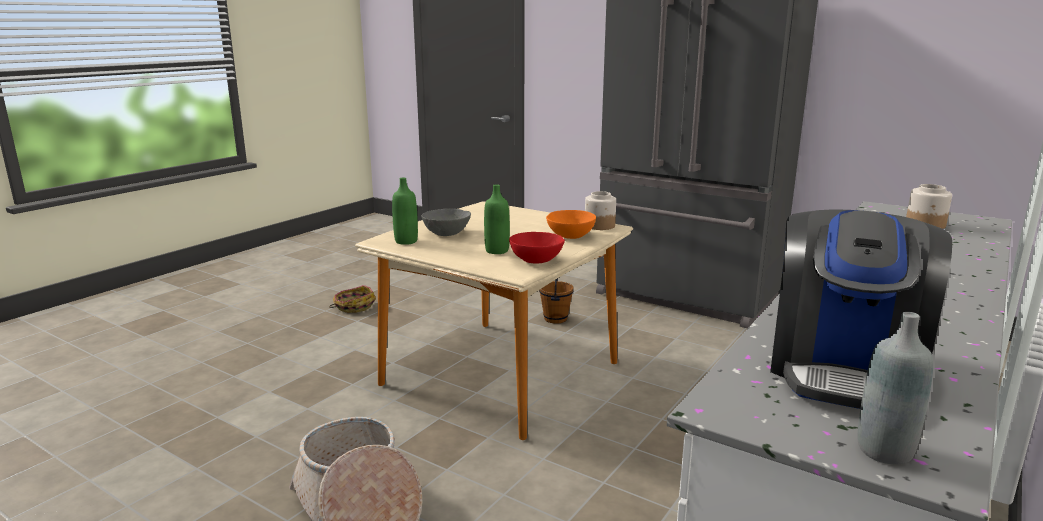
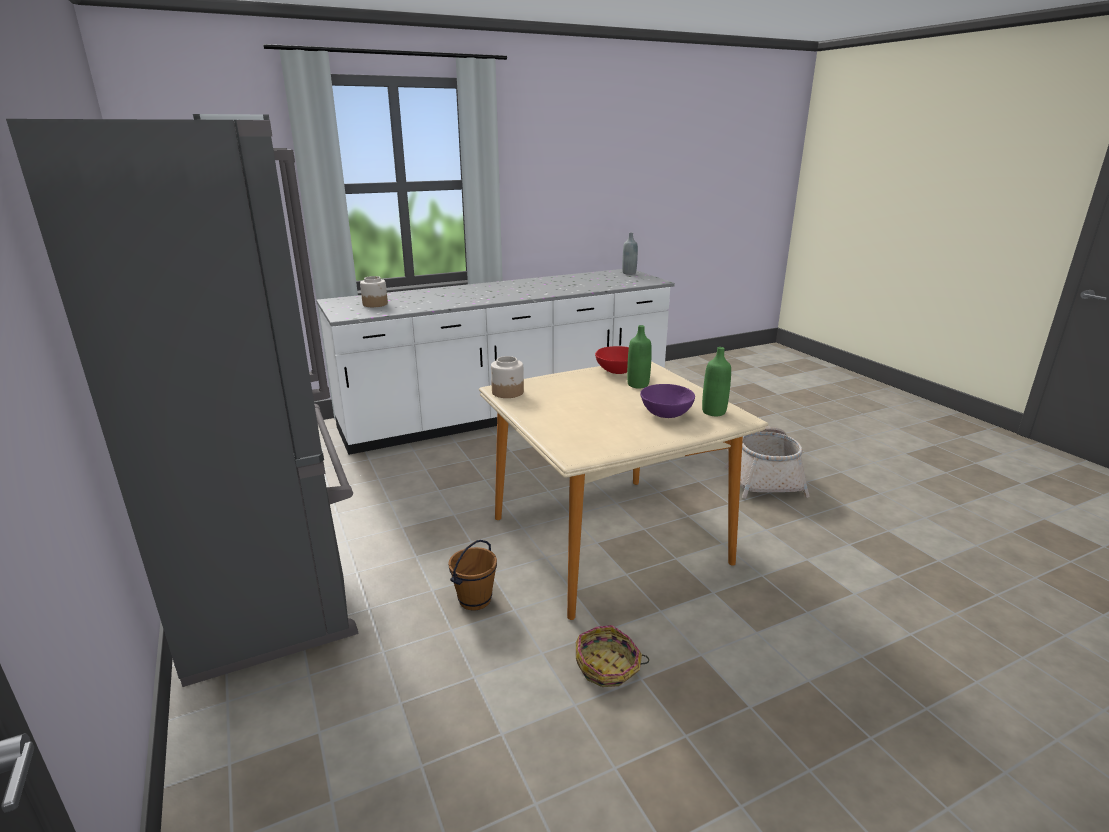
camera: 150 degrees left, 5 degrees up
basket [329,285,376,313] -> basket moved to [576,625,649,687]
grey bowl [422,209,471,236] -> purple bowl [640,384,695,418]
orange bowl [546,210,596,239] -> none
coffee machine [770,209,952,409] -> none

